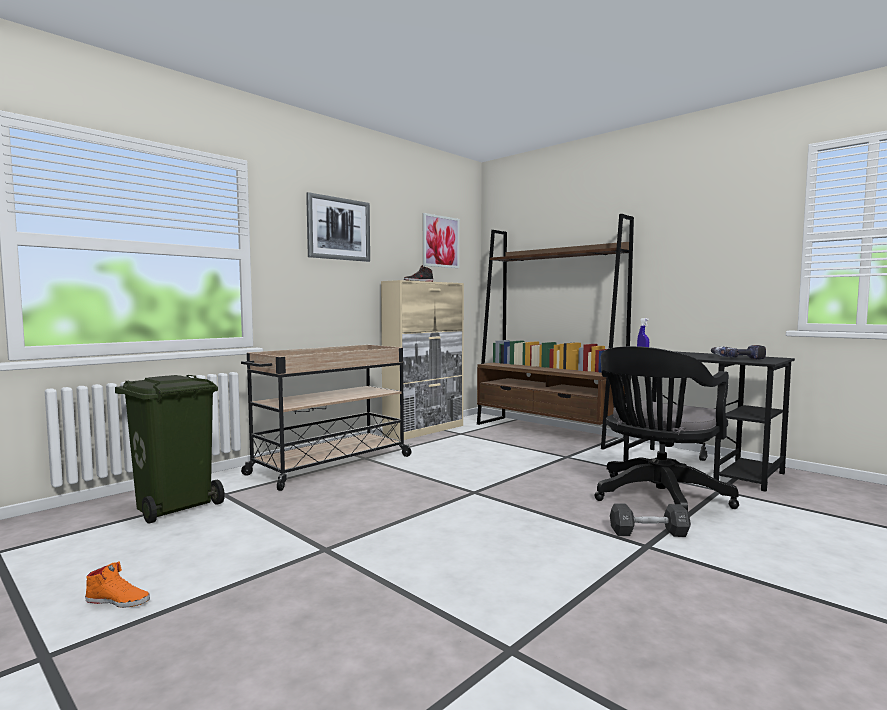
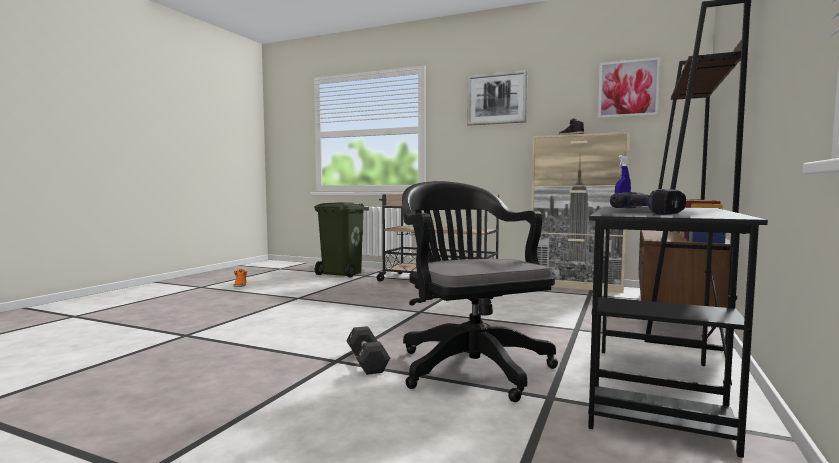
camera: 70 degrees right, 0 degrees up
black office chair [594,346,739,511] -> black office chair turned 45 degrees clockwise [402,181,558,402]

